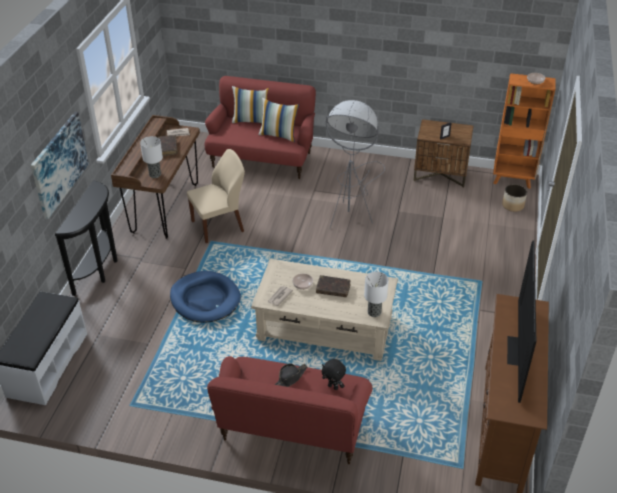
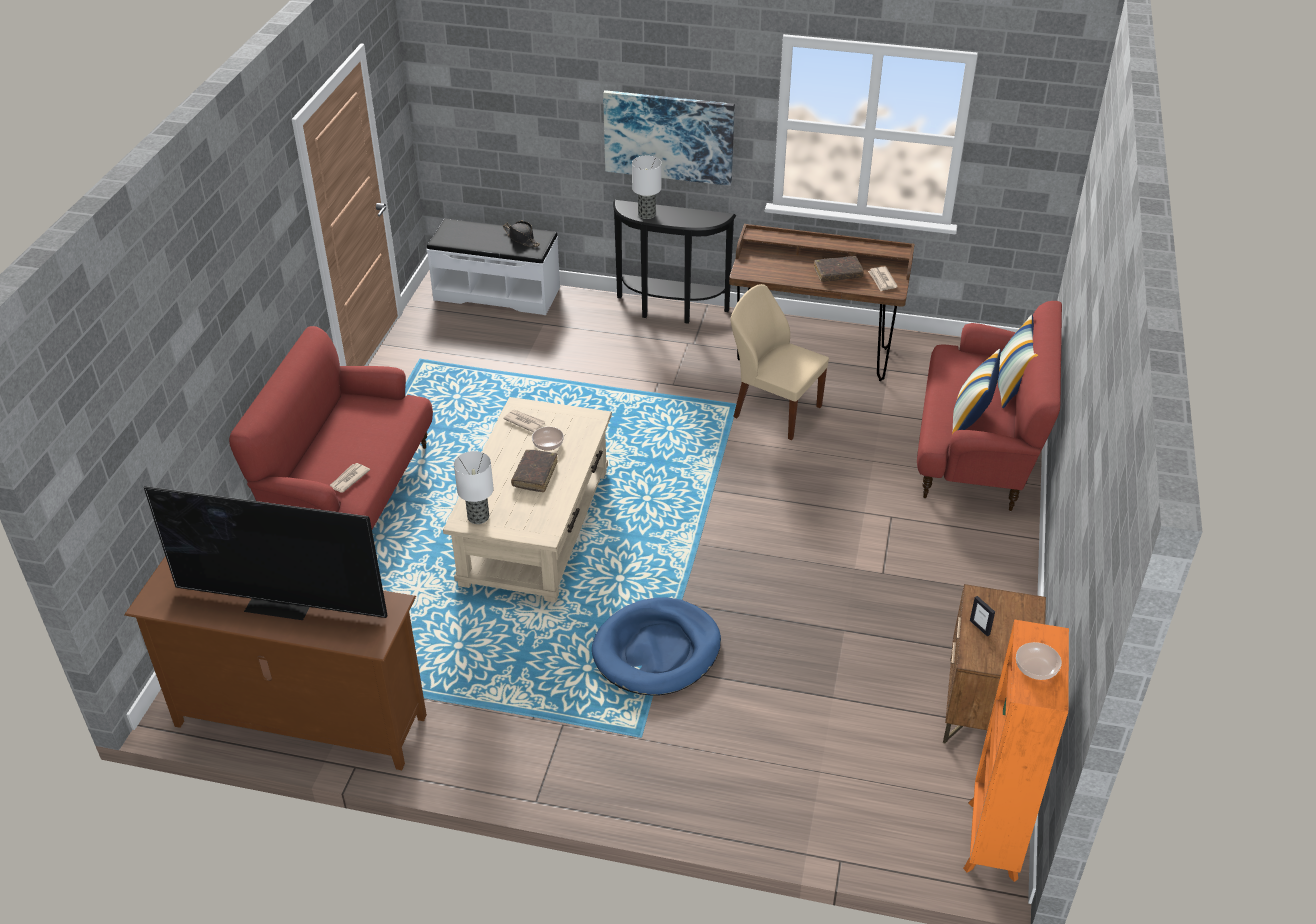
camera: 90 degrees right, 0 degrees up
table lamp [140,136,163,178] -> table lamp moved to [632,156,661,219]
blue dog bed [170,271,241,323] -> blue dog bed moved to [592,597,721,696]
beige chair [187,149,245,243] -> beige chair turned 150 degrees clockwise [730,284,829,440]
black hat [274,364,307,387] -> black hat moved to [503,221,540,247]
black plush toy [322,359,346,390] -> newspaper [329,463,370,493]
grey floor lamp [326,100,385,228] -> none
planter [502,184,527,212] -> none

